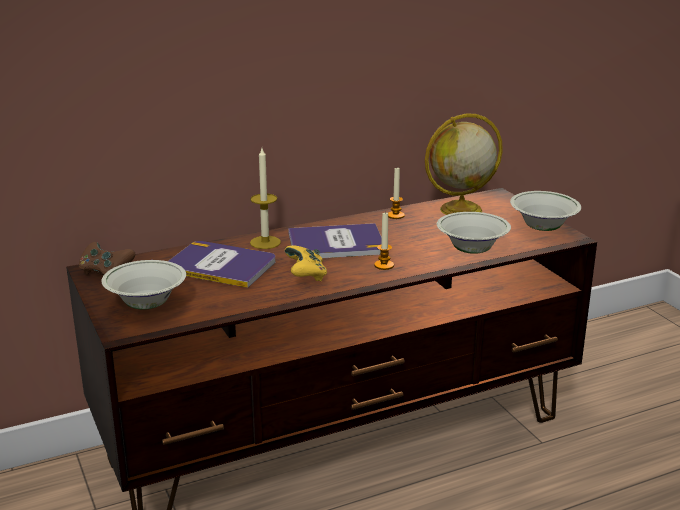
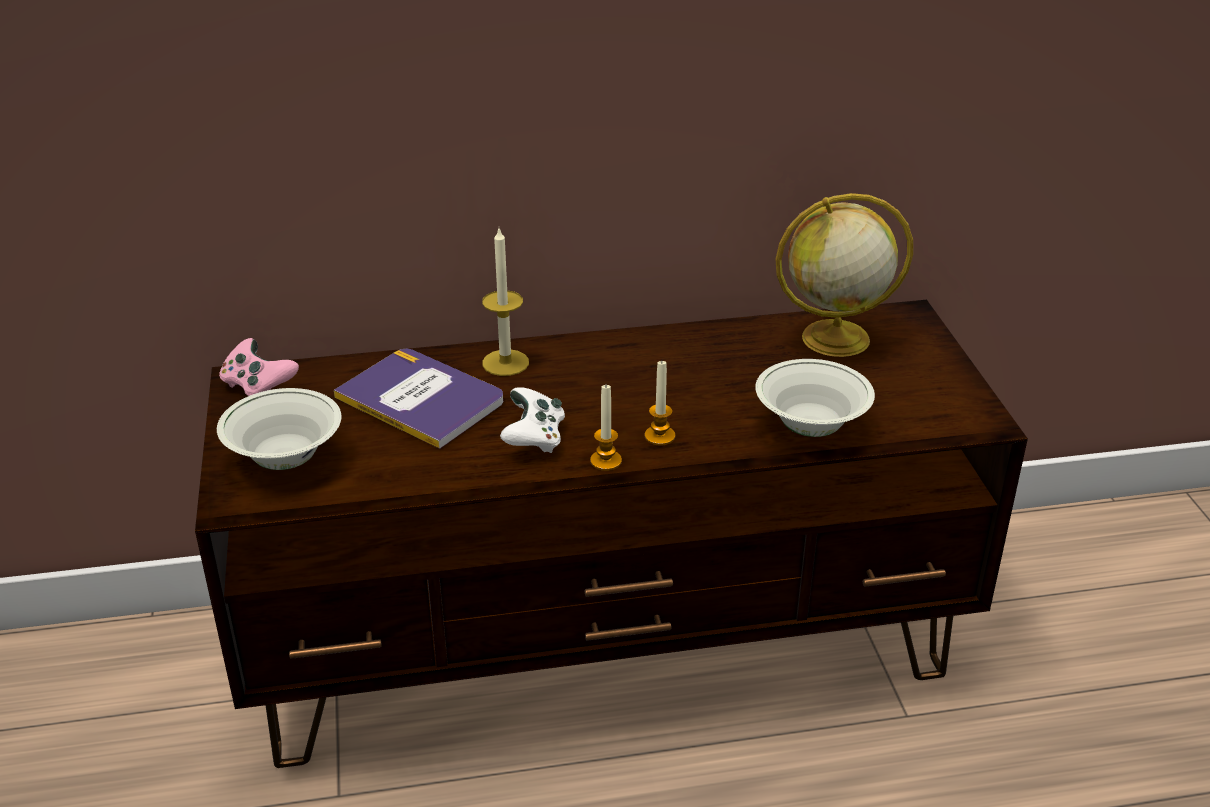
camera: 15 degrees right, 10 degrees up
brown game controller [79,242,135,275] -> pink game controller [219,338,299,396]
yellow game controller [284,245,327,281] -> white game controller [500,387,565,453]
book [288,223,382,258] -> none
candle [388,168,405,219] -> candle moved to [590,385,622,471]
white bowl [510,191,581,231] -> none

